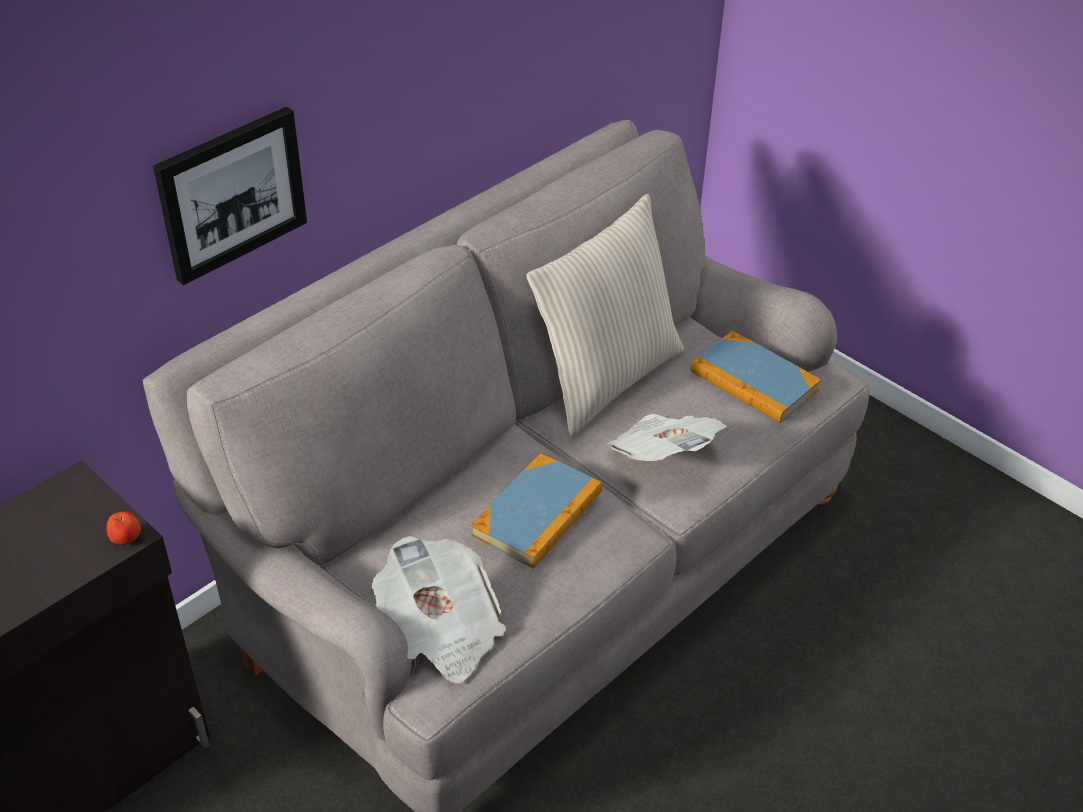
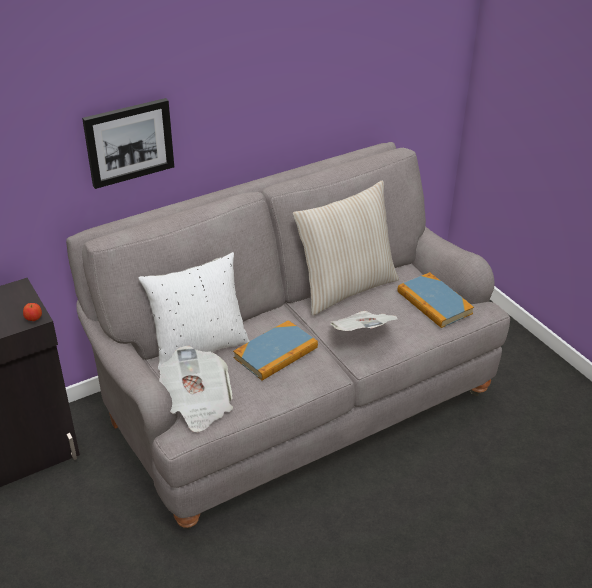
camera: 15 degrees right, 5 degrees down
none -> white pillow [138,252,250,370]

